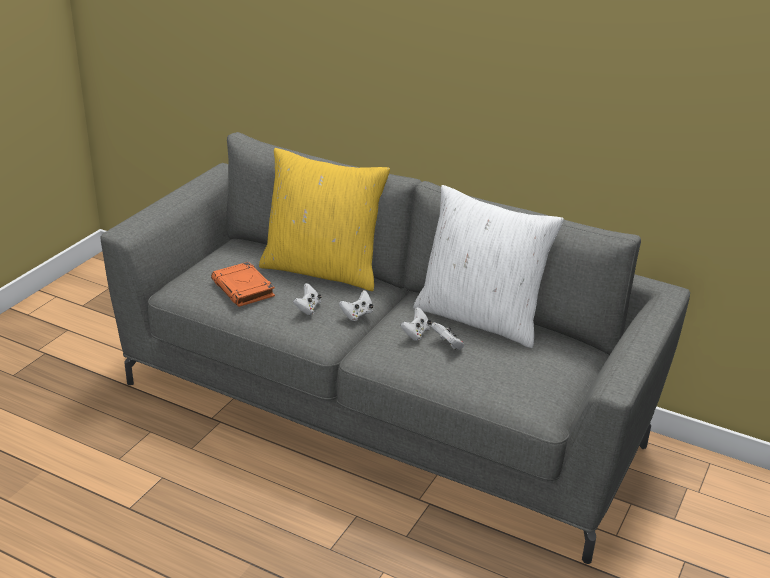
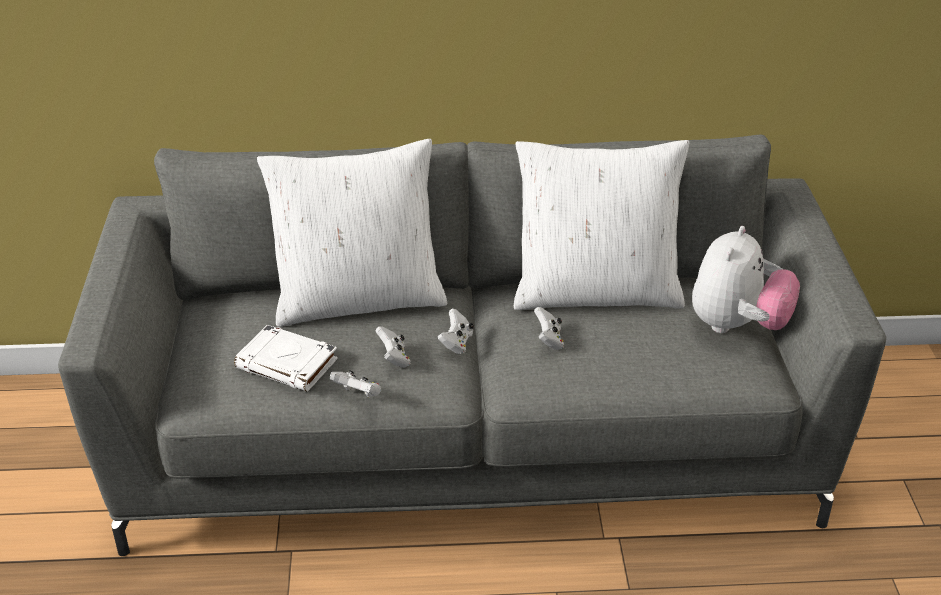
camera: 30 degrees left, 5 degrees up
orange book [211,262,275,307] -> white book [234,325,338,392]
yellow pillow [259,148,390,291] -> white pillow [257,139,447,327]
white game controller [431,322,464,350] -> white game controller moved to [330,370,381,398]
none -> plush toy [692,226,800,333]

